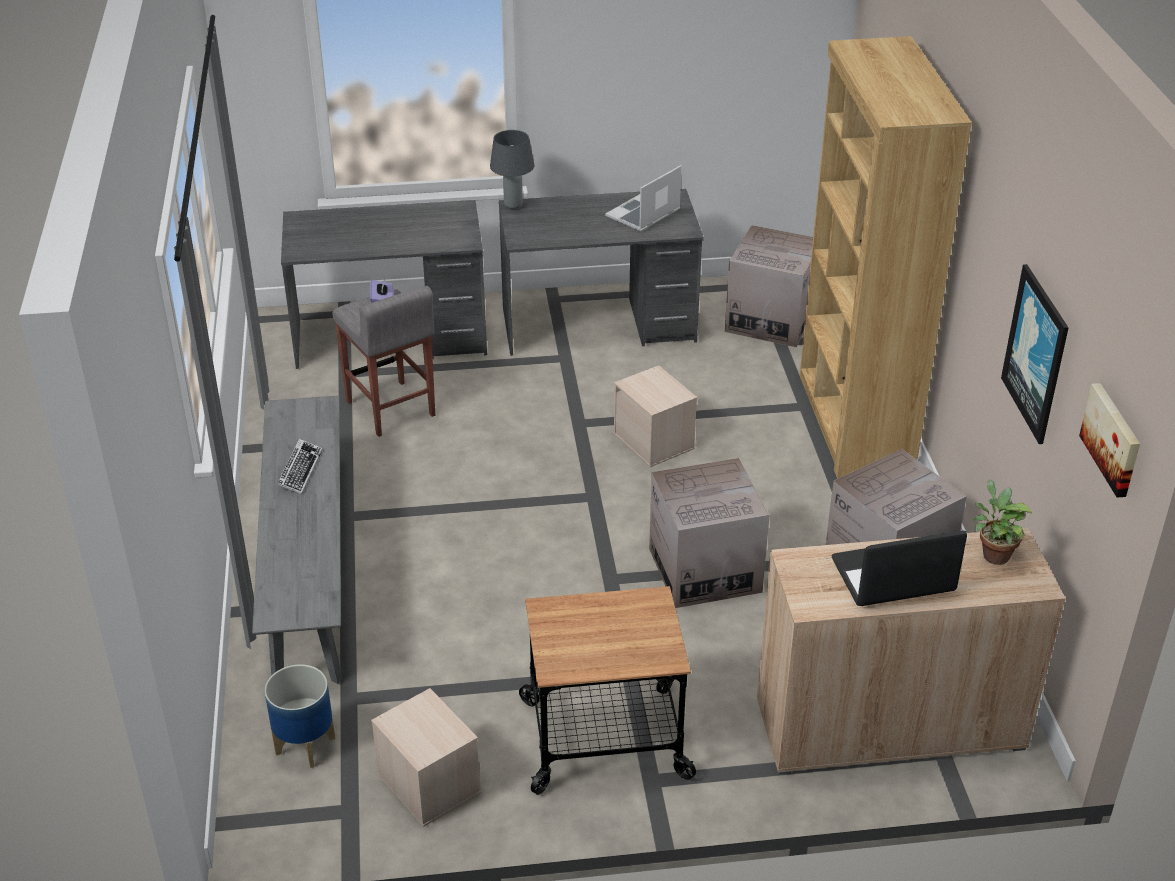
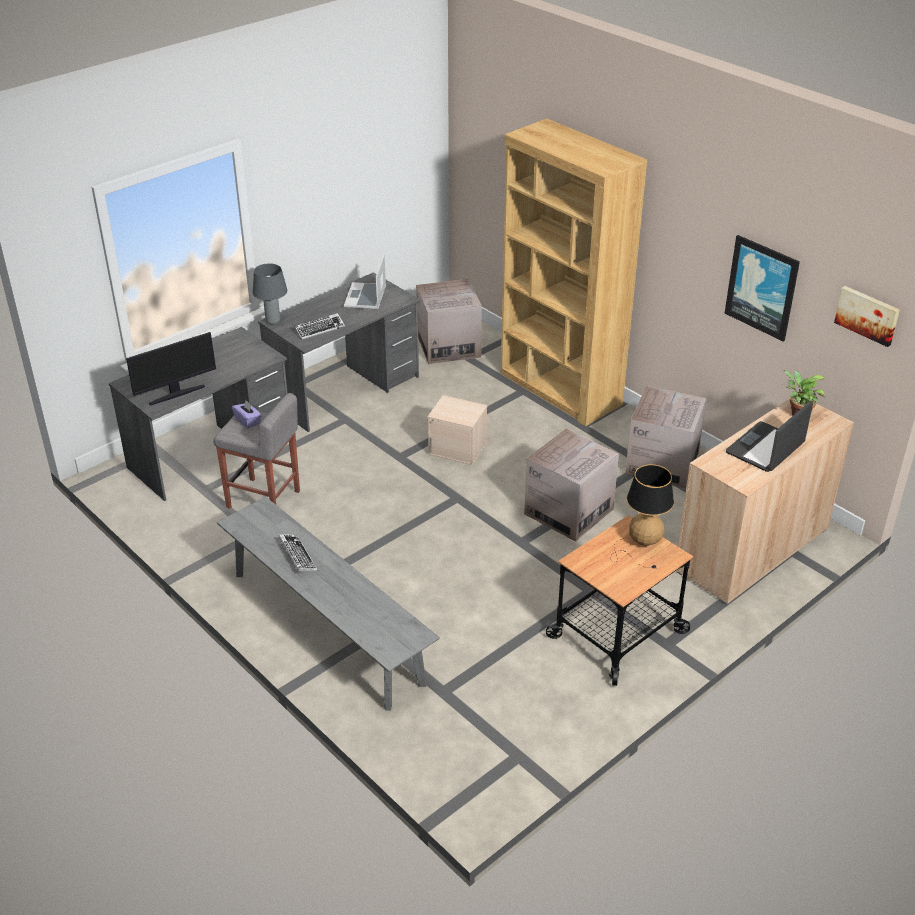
camera: 35 degrees left, 0 degrees up
planter [265,664,335,768] -> none
beige storage box [371,688,481,827] -> none
none -> monitor [126,332,216,406]
none -> keyboard [294,313,345,340]
none -> table lamp [610,464,674,568]

